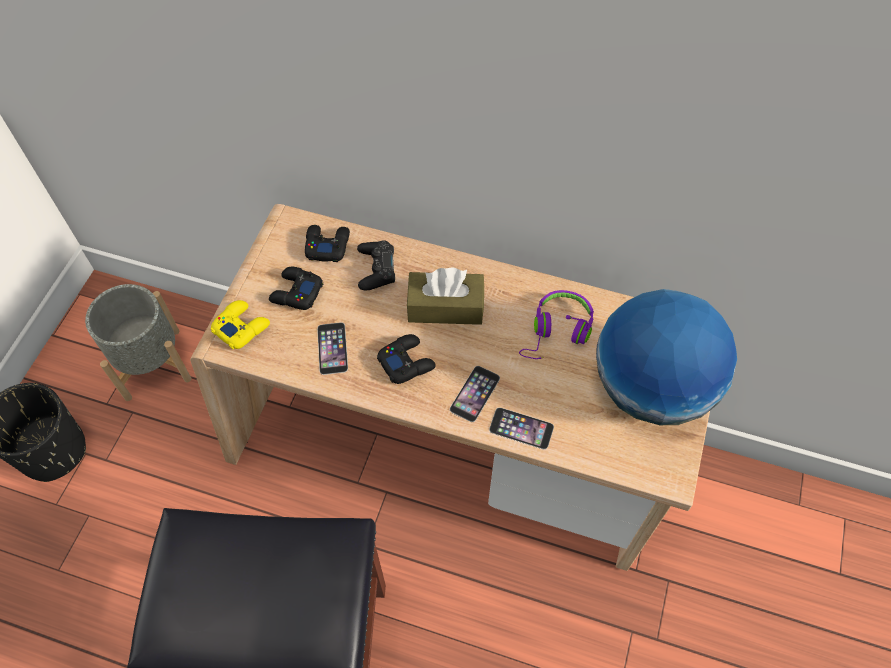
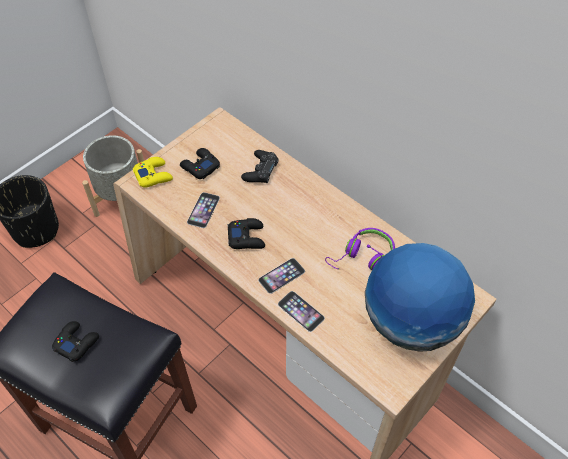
camera: 25 degrees right, 5 degrees down
black game controller [305,225,350,262] -> black game controller moved to [52,321,99,362]
brown tissue box [407,267,484,325] -> none

